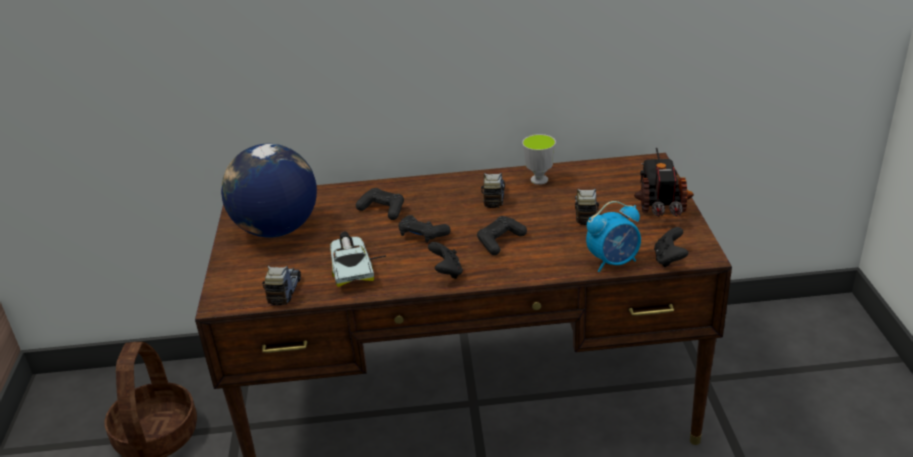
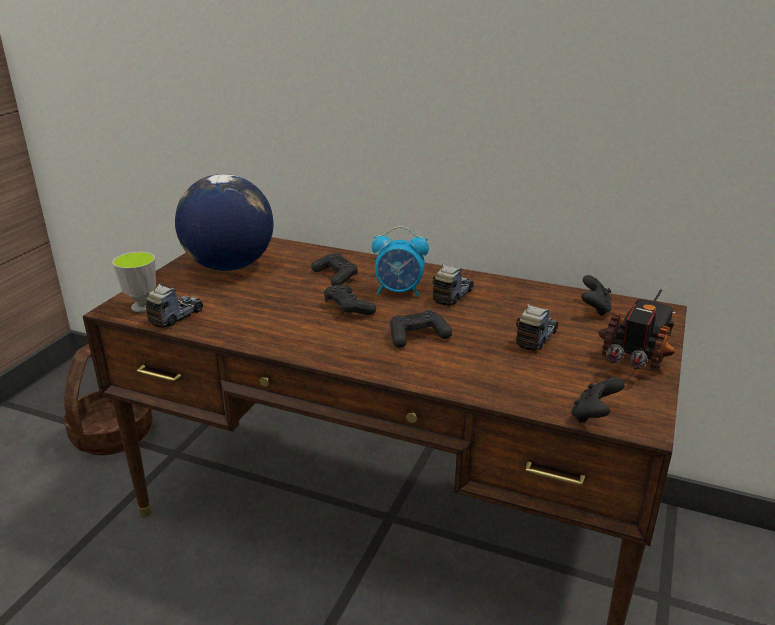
camera: 25 degrees right, 5 degrees down
toy car [330,232,386,287] -> none
black game controller [428,242,463,279] -> black game controller moved to [581,275,611,316]
cup [522,134,556,185] -> cup moved to [112,251,156,312]
alarm clock [586,201,641,272] -> alarm clock moved to [372,226,429,297]

